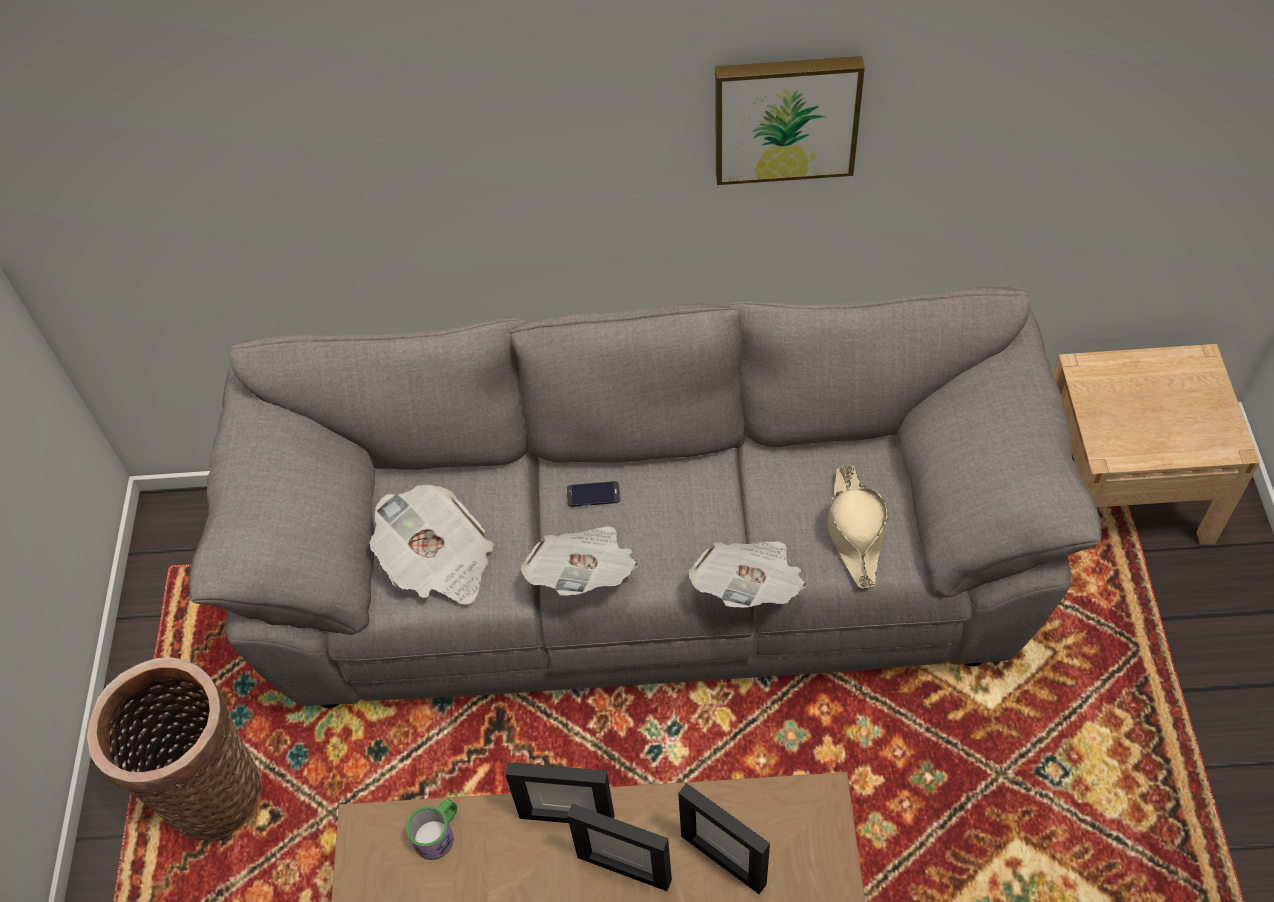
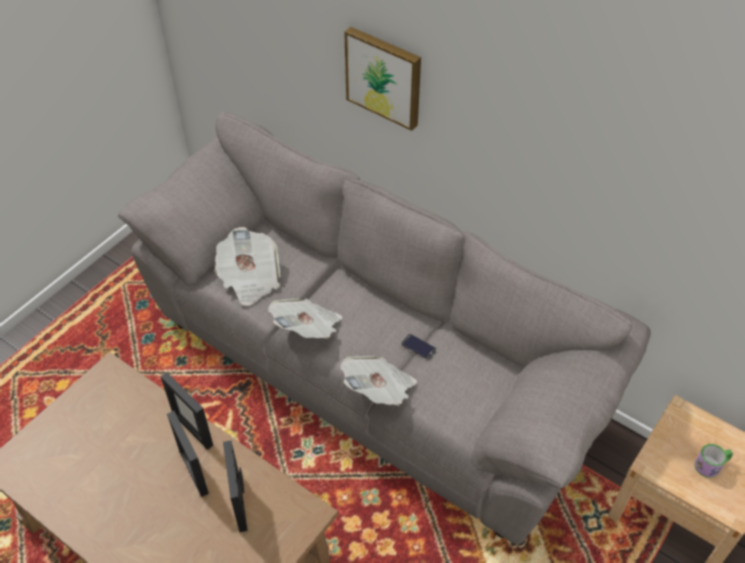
camera: 35 degrees right, 5 degrees down
basket [87,657,261,841] -> none
mug [406,799,457,860] -> mug moved to [695,444,733,478]
phone [567,481,620,507] -> phone moved to [402,334,437,359]
picture [715,56,865,185] -> picture moved to [344,27,421,131]
beige hat [828,465,888,589] -> none

